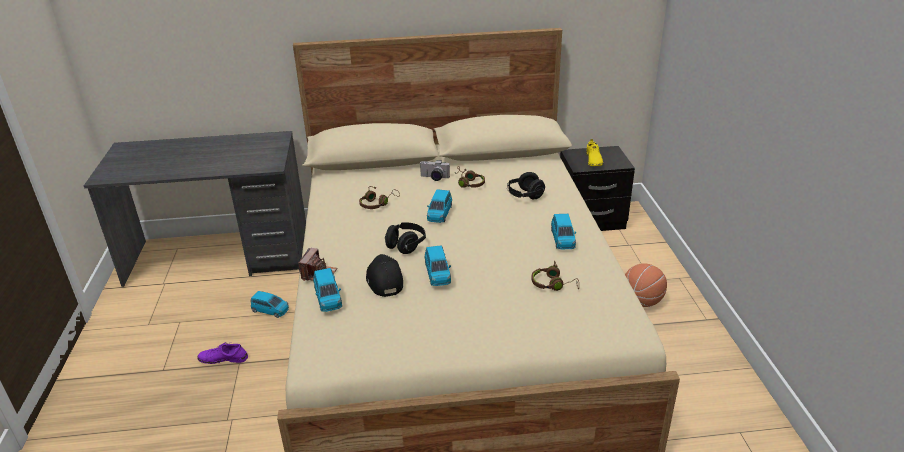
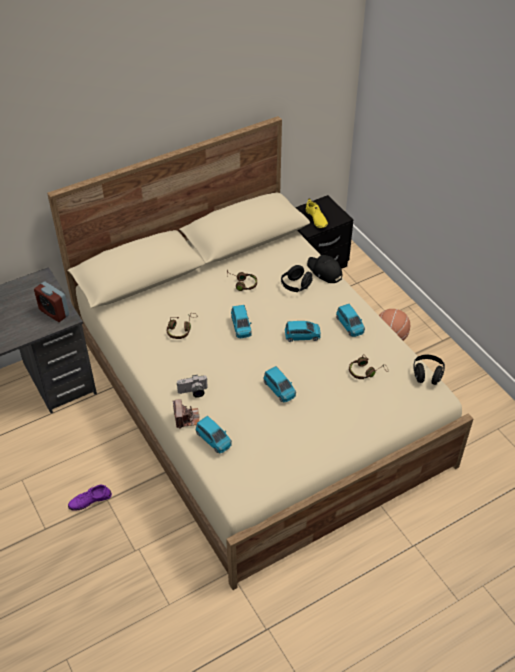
camera: 25 degrees left, 15 degrees up
blue toy car [250,291,289,318] -> blue toy car moved to [285,321,321,342]
black cap [366,254,403,297] -> black cap moved to [307,255,342,283]
black headphones [385,222,426,254] -> black headphones moved to [413,354,445,385]
camera [420,160,450,181] -> camera moved to [177,375,208,398]
none -> alarm clock [34,282,69,322]

